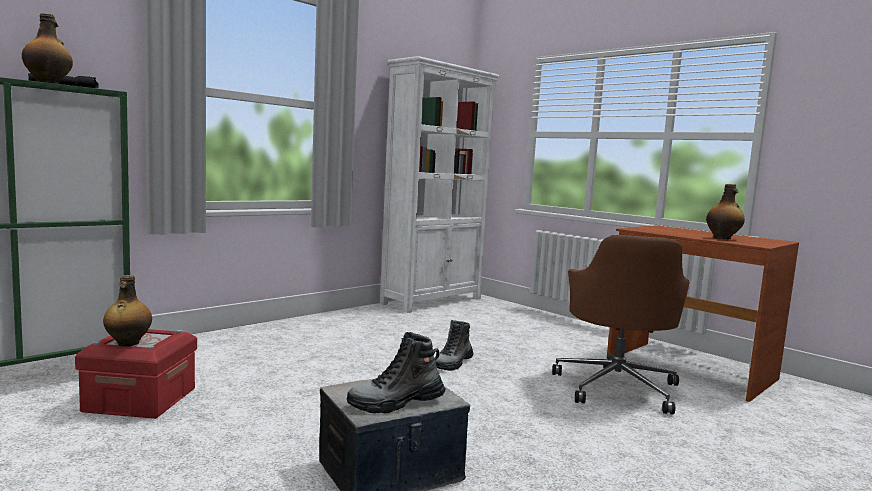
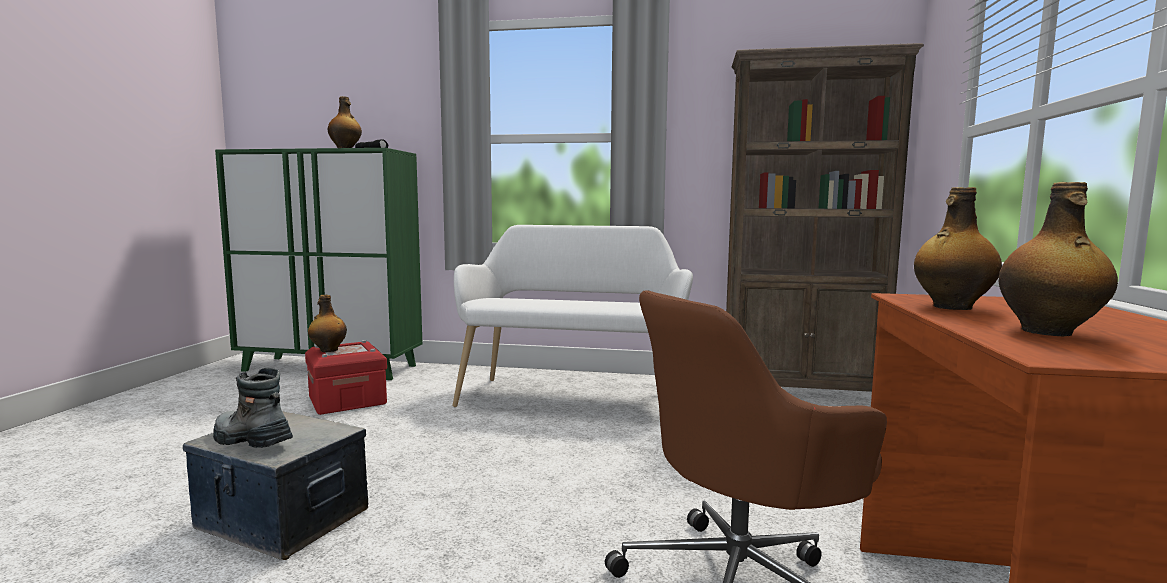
camera: 55 degrees right, 0 degrees up
white bookcase [380,56,500,313] -> brown bookcase [726,43,924,392]
boot [435,320,474,371] -> none
none -> white bench [453,225,693,407]
none -> bottle [914,187,1002,310]

